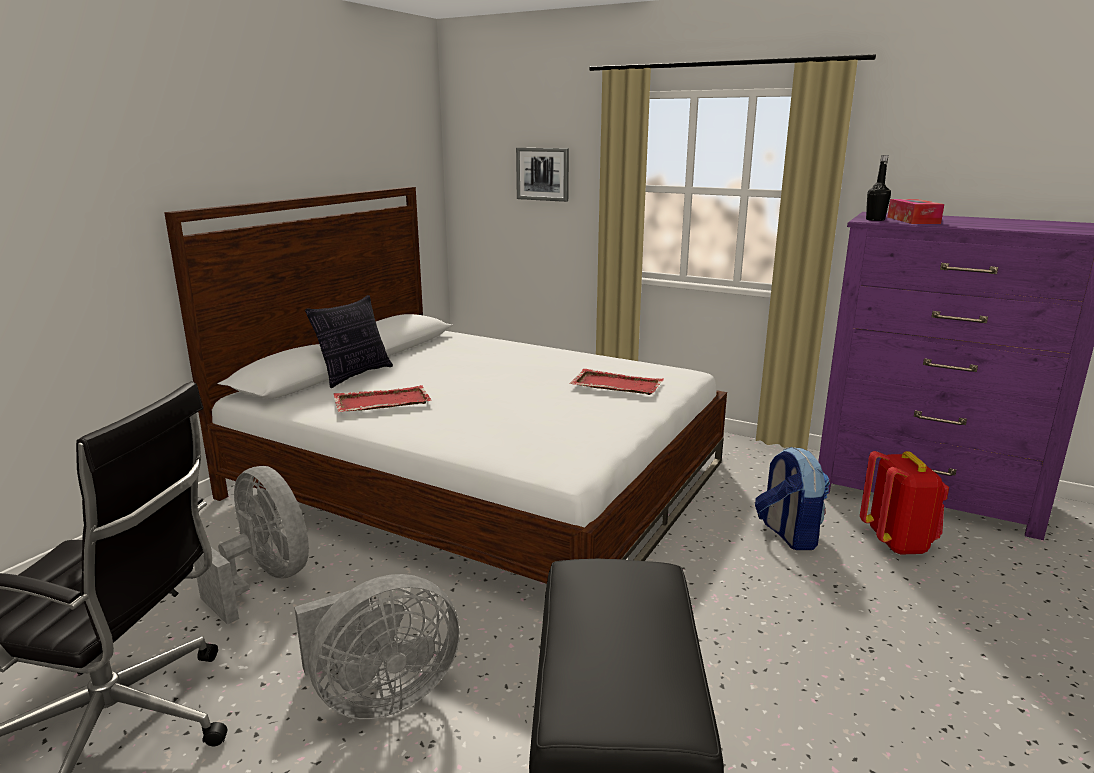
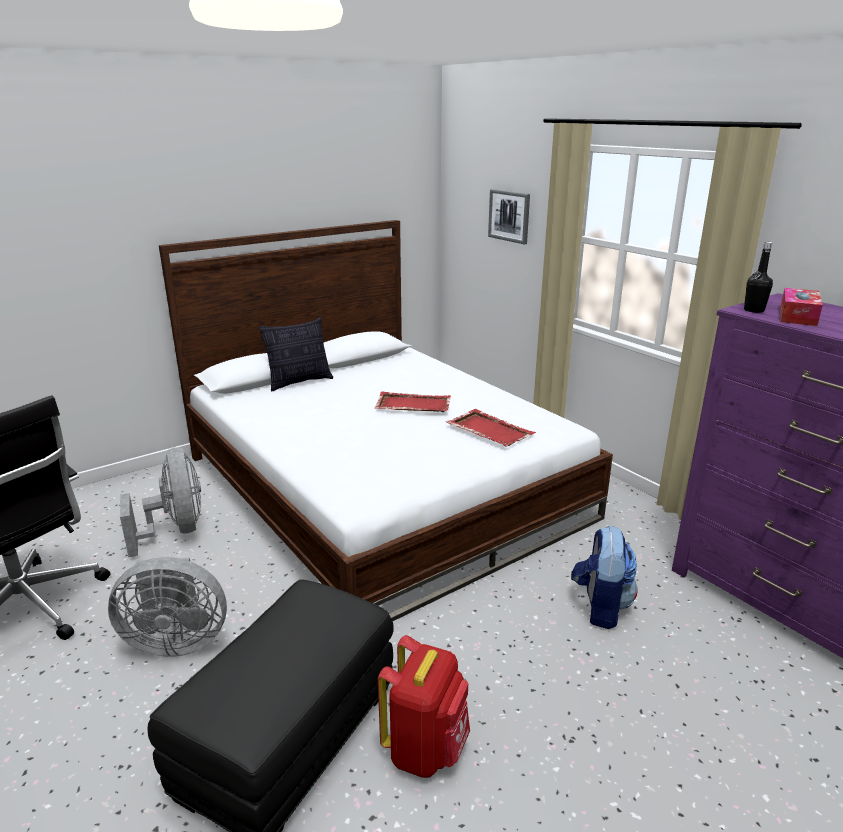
camera: 25 degrees right, 5 degrees up
red tray [333,385,432,412] -> red tray moved to [375,392,451,412]
red backpack [860,451,949,555] -> red backpack moved to [378,635,470,778]

